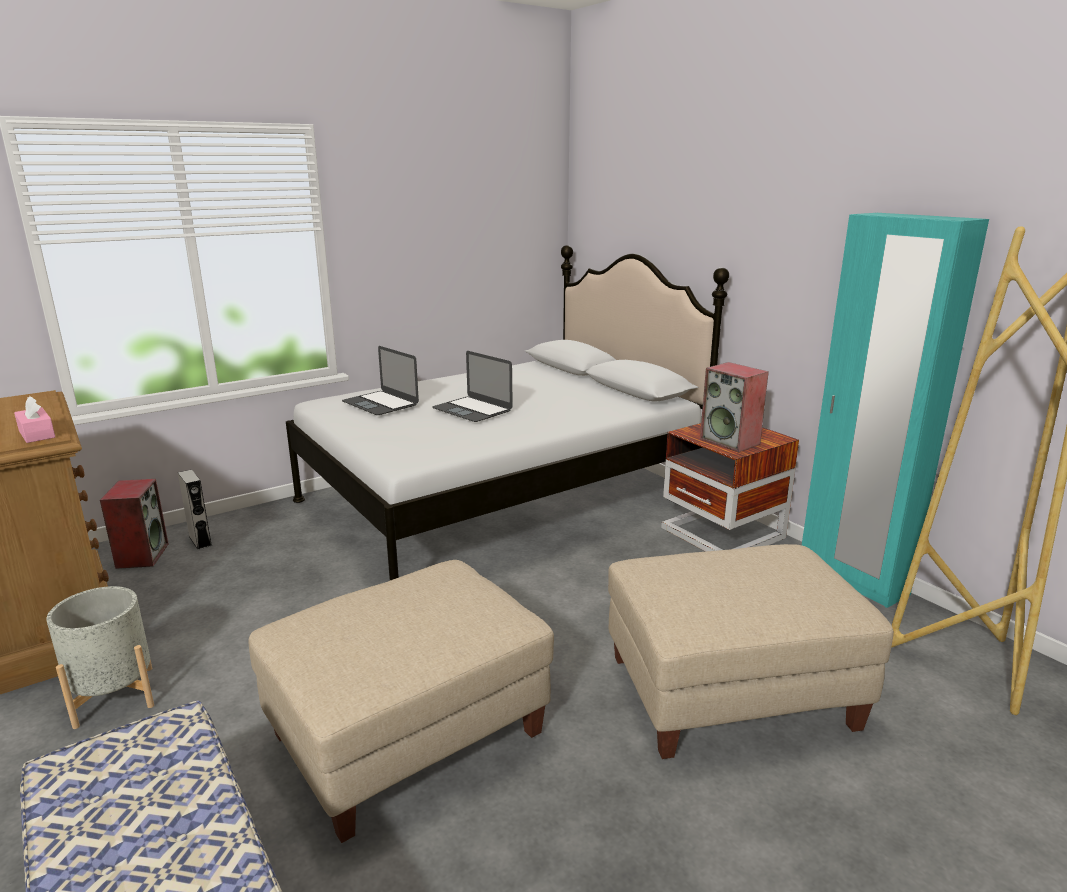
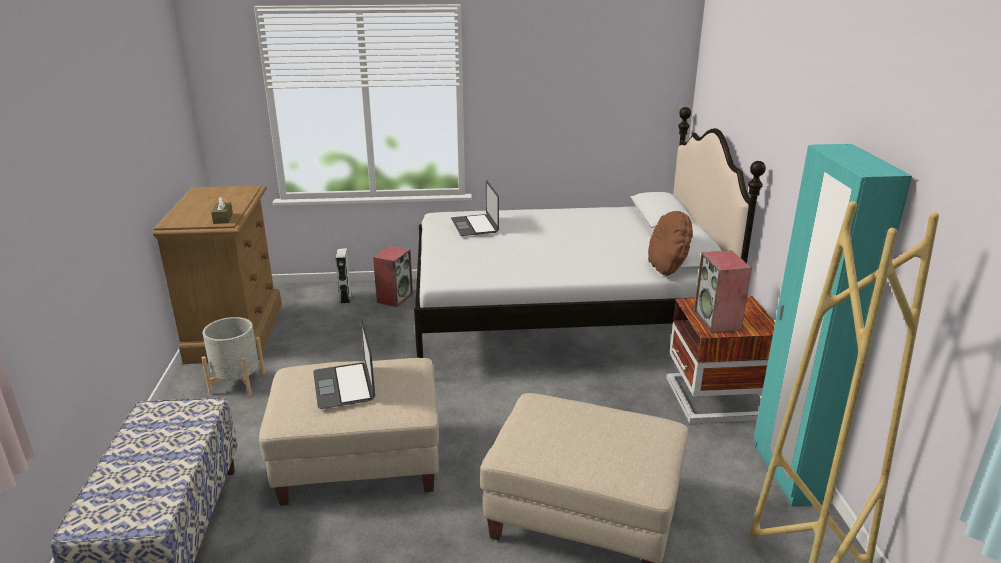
camera: 30 degrees right, 5 degrees up
pink tissue box [14,396,55,443] -> brown tissue box [211,195,233,224]
speaker [100,479,169,569] -> speaker moved to [373,246,413,307]
laptop [432,351,513,422] -> laptop moved to [313,319,375,409]
none -> brown pillow [648,211,693,276]

